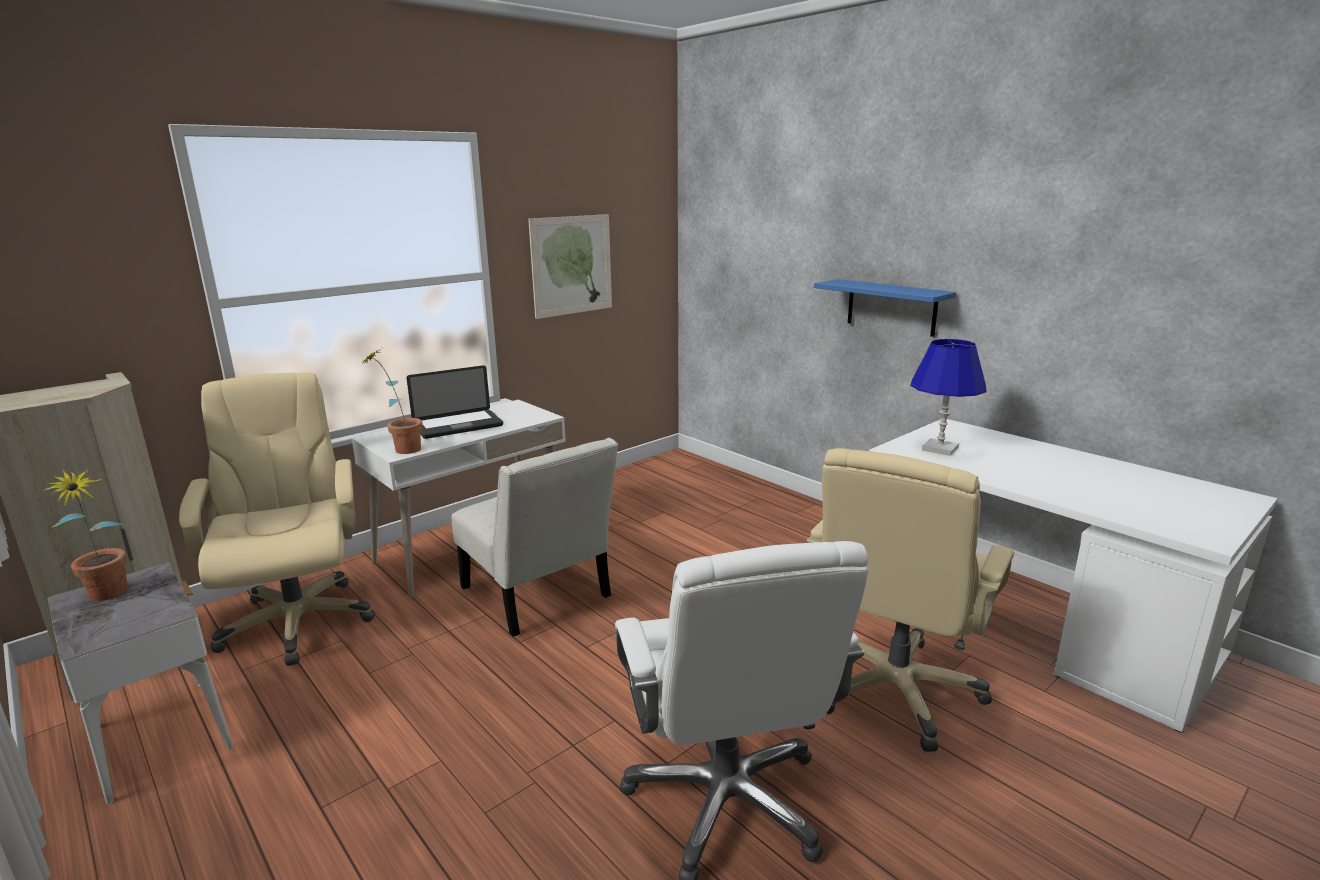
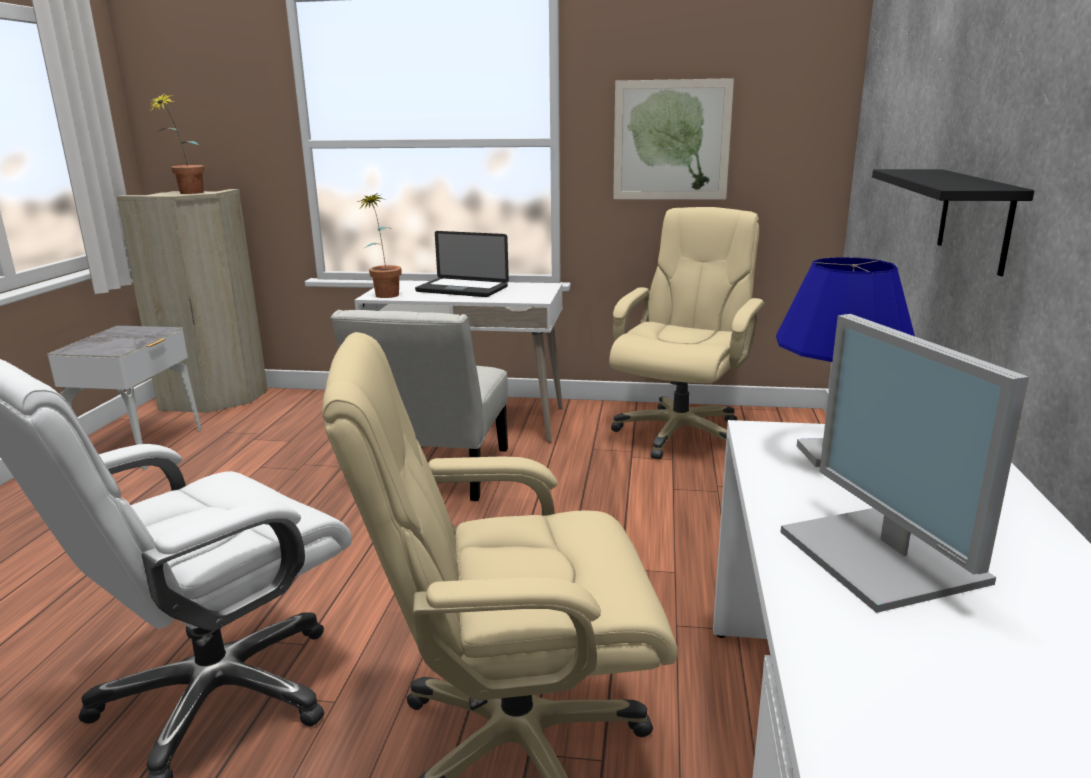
camera: 50 degrees right, 0 degrees up
potted plant [44,470,128,601] -> potted plant moved to [151,94,204,194]
beige office chair [179,372,375,666] -> beige office chair moved to [609,207,765,459]
blue shelf [814,279,956,337] -> black shelf [872,169,1034,276]
none -> monitor [781,314,1029,613]

